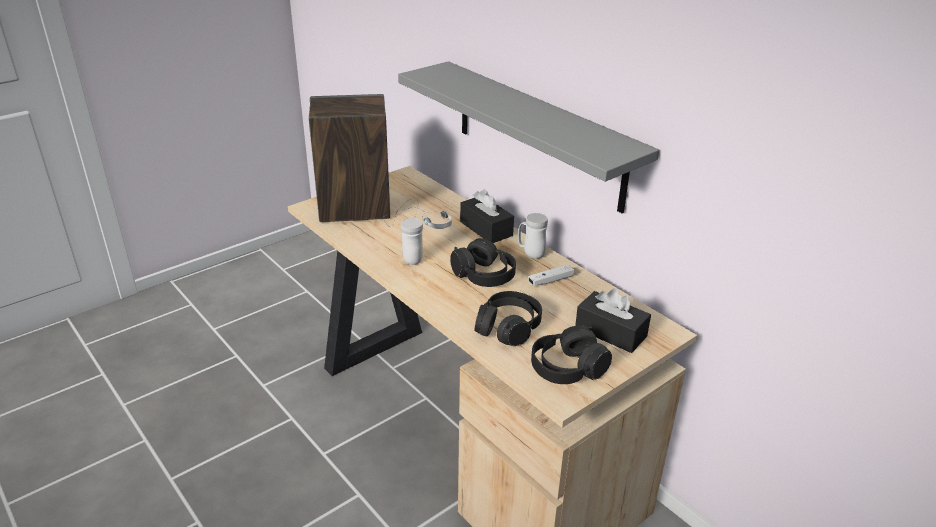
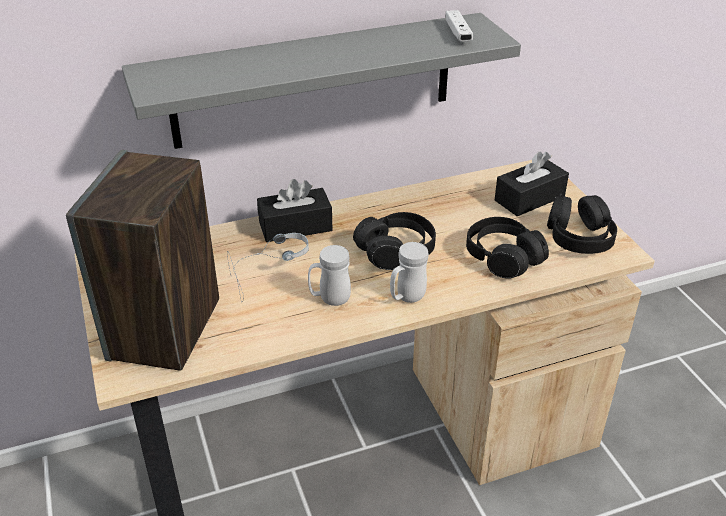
camera: 70 degrees left, 5 degrees up
white mug [518,213,548,259] -> white mug moved to [390,242,429,303]
white game controller [528,265,574,286] -> white game controller moved to [445,10,473,42]

